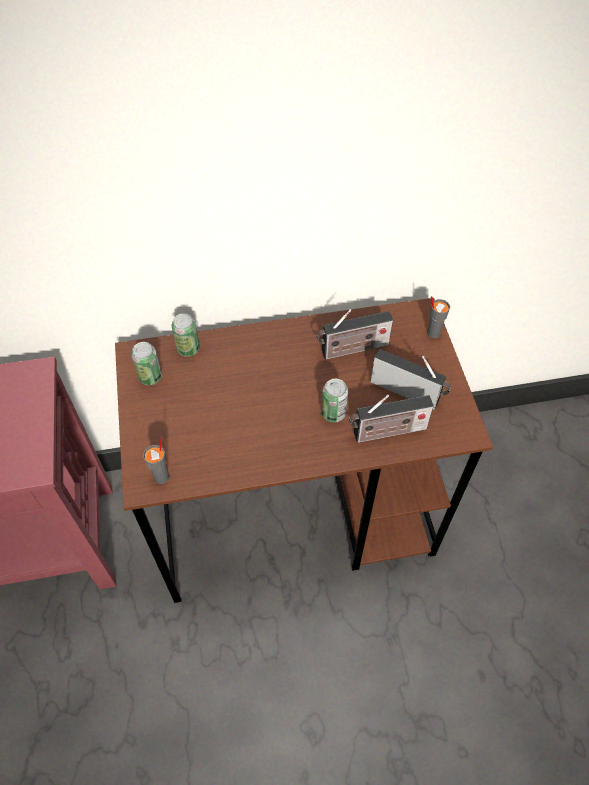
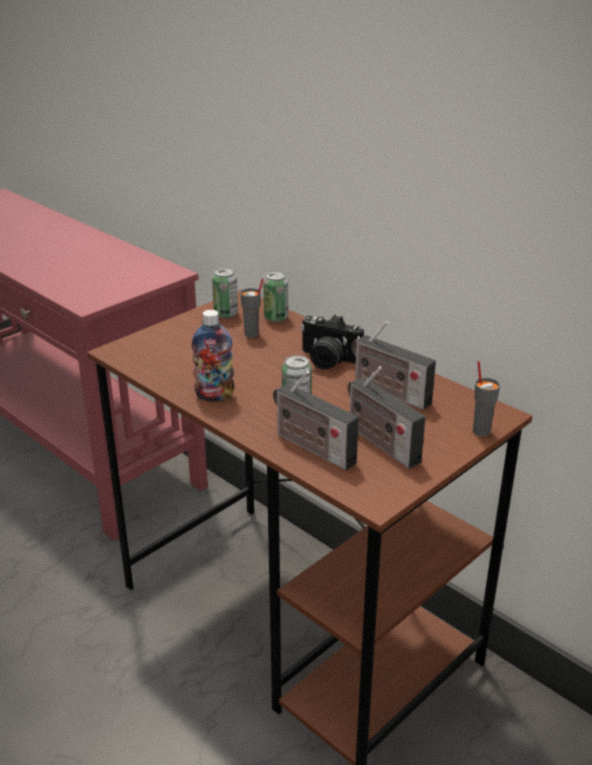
camera: 55 degrees right, 25 degrees down
grey cup [143,437,169,484] -> grey cup moved to [240,278,264,338]
radio [370,349,451,410] -> radio turned 150 degrees clockwise [348,366,426,469]
none -> bottle [191,310,235,401]
none -> camera [300,315,364,370]

